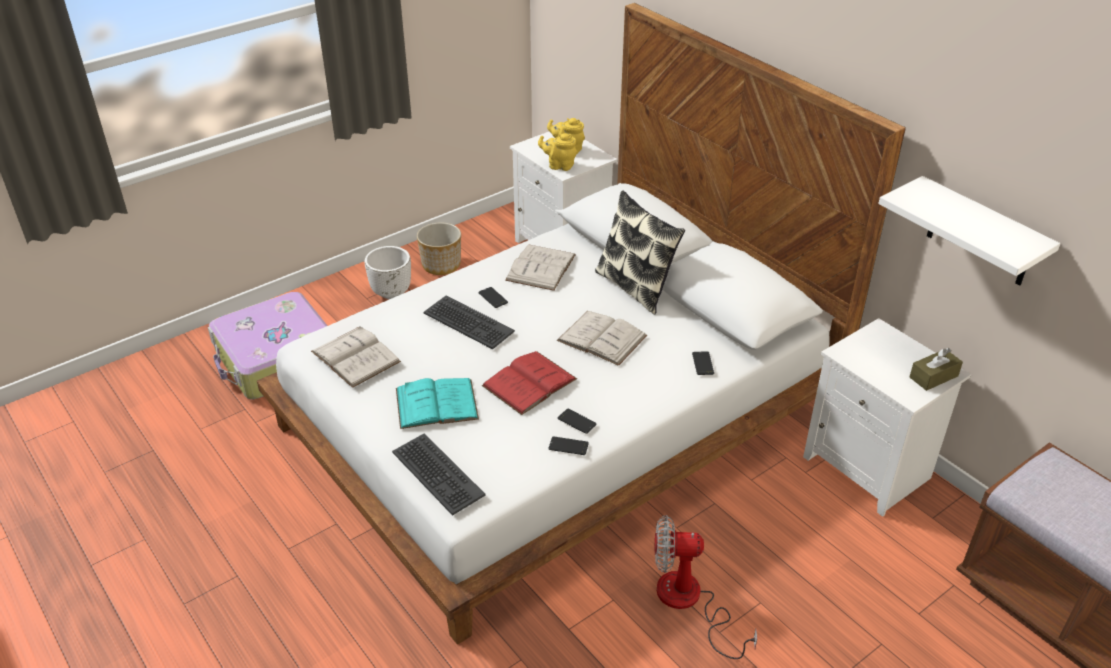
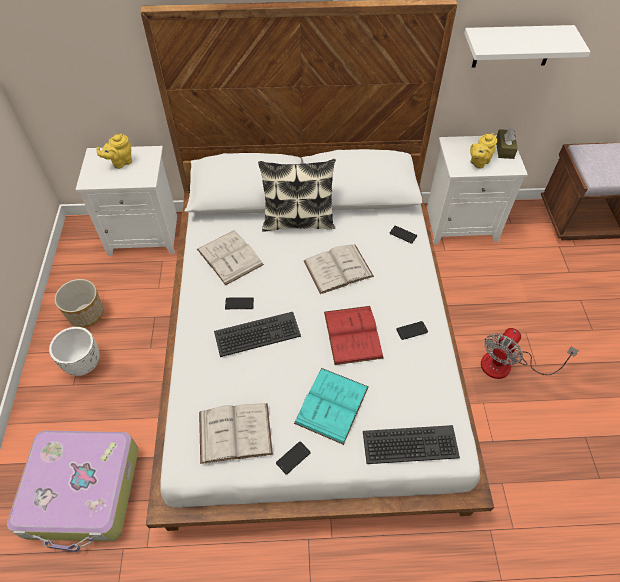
camera: 55 degrees left, 15 degrees up
yellow teapot [538,133,577,171] -> yellow teapot moved to [470,133,497,169]
phone [549,436,589,455] -> phone moved to [276,441,311,475]

